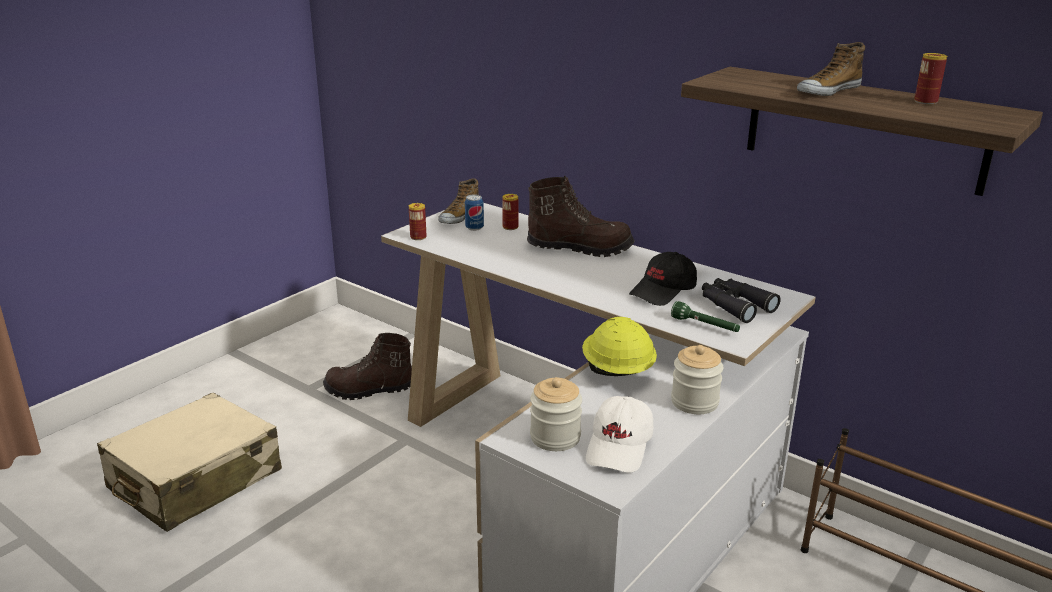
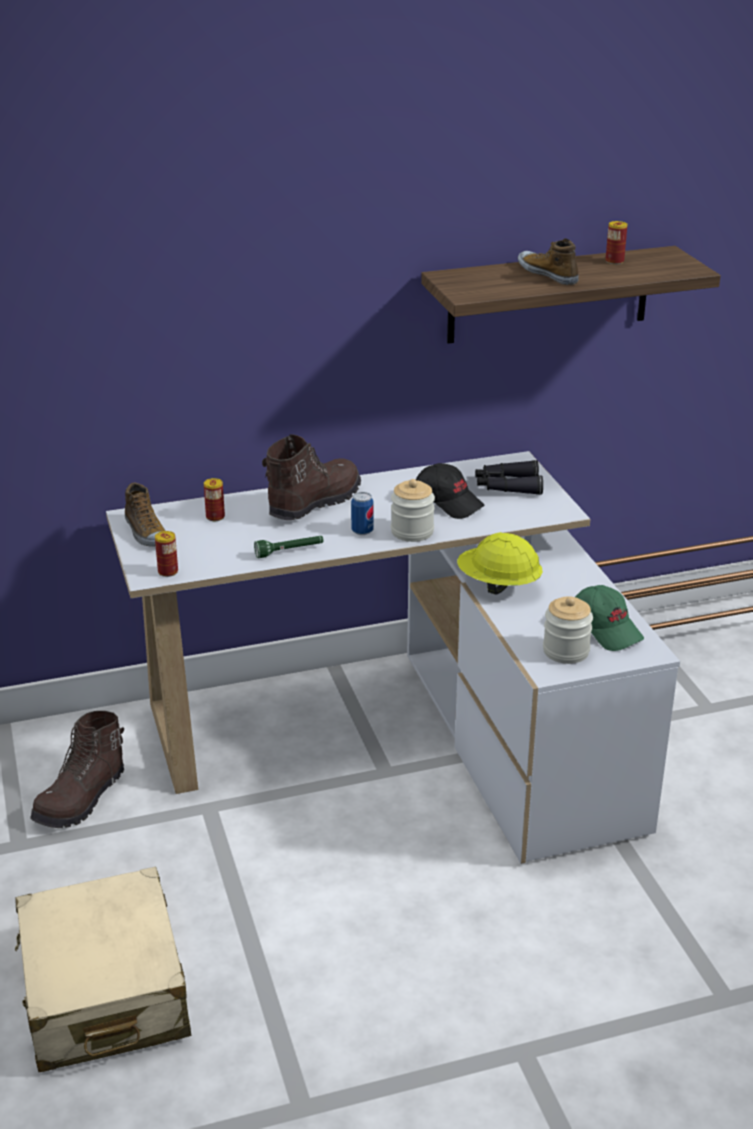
camera: 55 degrees left, 5 degrees up
can [465,194,484,231] -> can moved to [351,492,374,535]
white cap [586,396,653,473] -> green cap [575,585,644,651]
black cap [629,252,697,306] -> black cap turned 45 degrees counterclockwise [416,463,485,519]
green flashlight [671,301,740,332] -> green flashlight moved to [254,536,324,558]
jar [671,345,723,414] -> jar moved to [391,479,435,542]
shoe [797,42,865,96] -> shoe turned 150 degrees clockwise [518,238,579,285]

